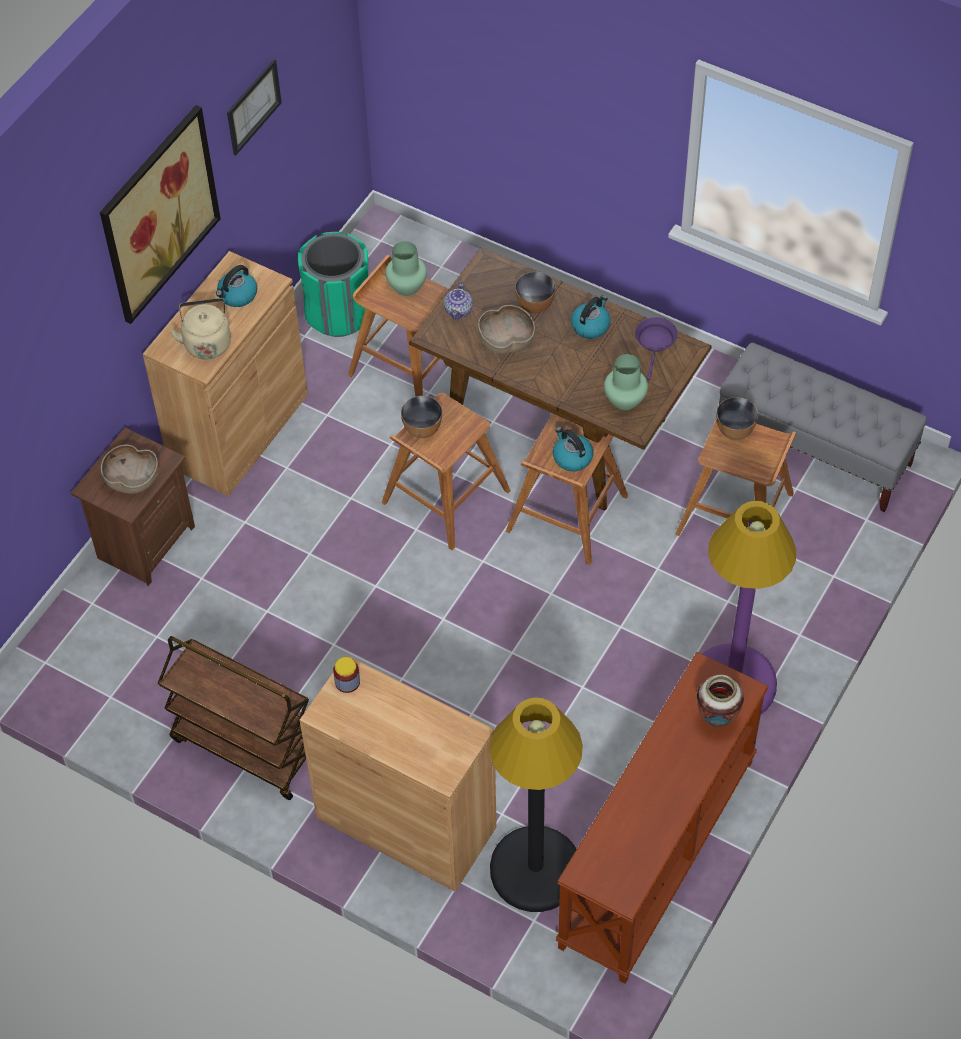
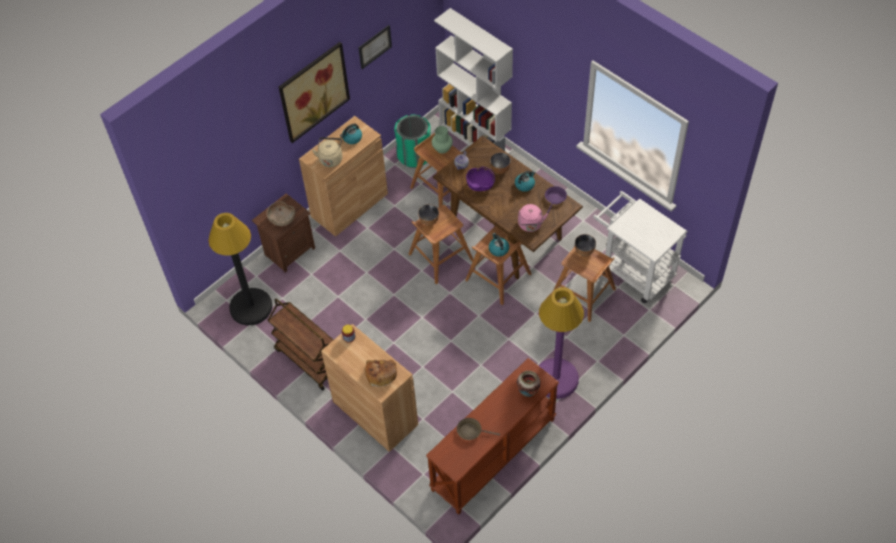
camera: 15 degrees right, 0 degrees up
brown bowl [478,305,535,354] -> purple bowl [466,167,495,191]
black floor lamp [489,698,583,912] -> black floor lamp moved to [208,213,272,325]
green vase [604,354,648,410] -> pink kettle [518,204,548,232]
grey bench [719,343,927,512] -> white cart [593,191,688,303]
none -> bread [365,359,397,387]
none -> white bookcase [434,8,513,154]
none -> brown frying pan [457,418,500,440]

